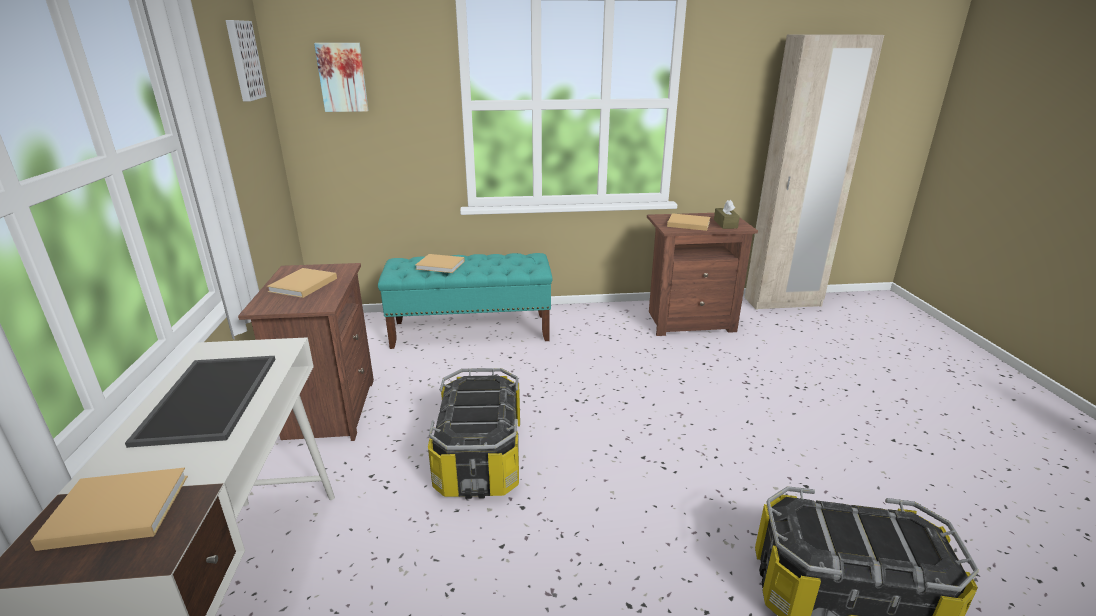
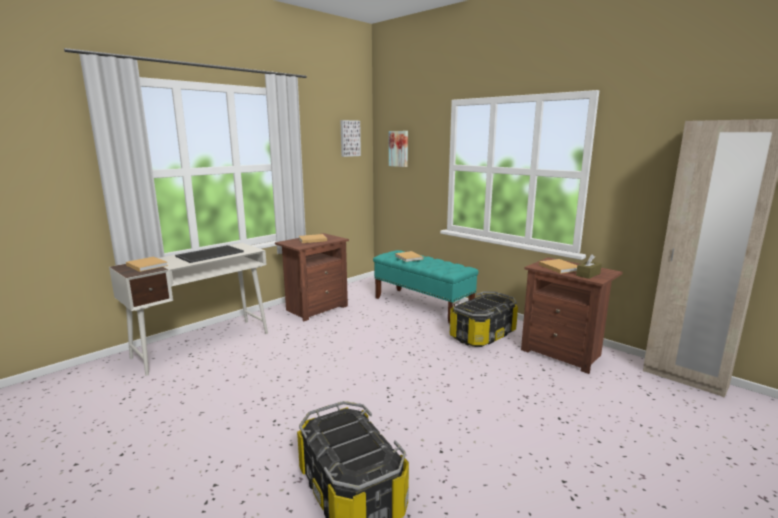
camera: 50 degrees right, 10 degrees down
storage box [428,368,520,499] -> storage box moved to [449,291,518,347]

